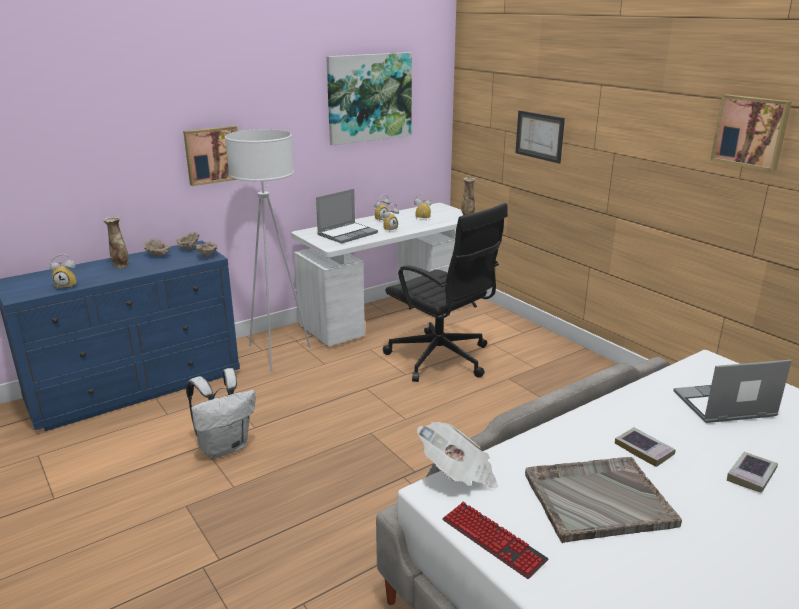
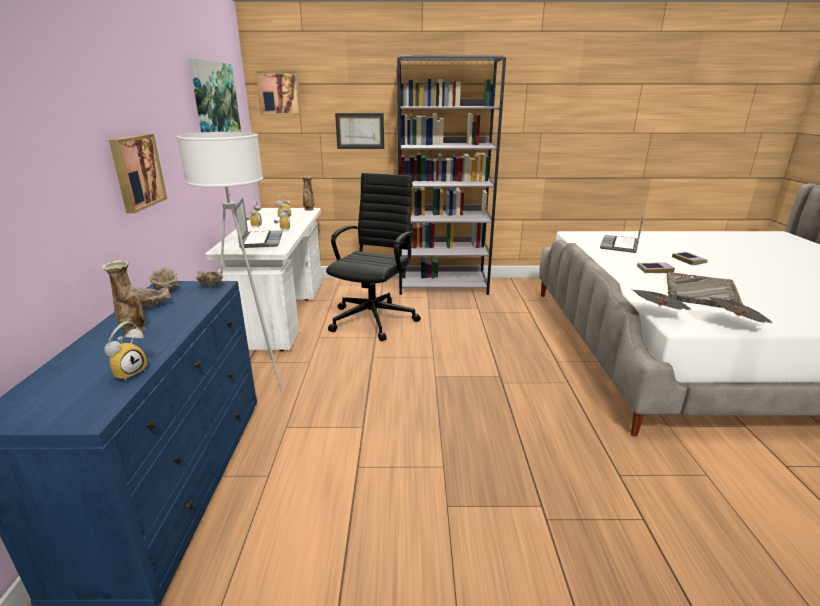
camera: 55 degrees left, 0 degrees up
white backpack [186,368,255,458] -> none
black office chair [383,203,508,382] -> black office chair turned 60 degrees counterclockwise [326,173,421,341]
keyboard [442,502,549,579] -> newspaper [708,297,773,324]
picture [710,94,792,172] -> picture moved to [256,71,301,115]
none -> grey bookcase [397,55,506,295]

